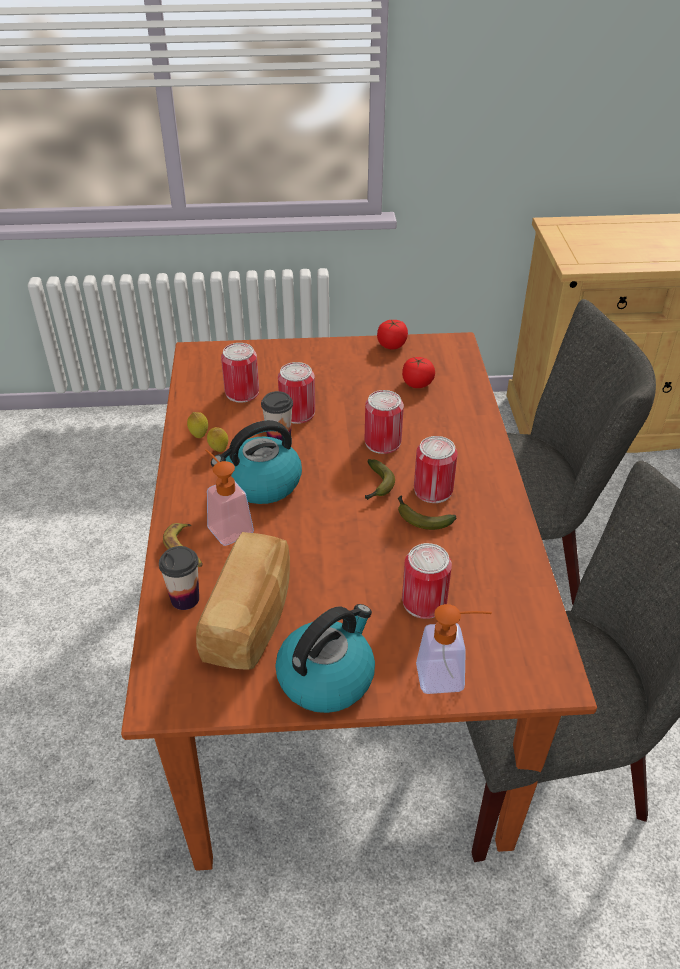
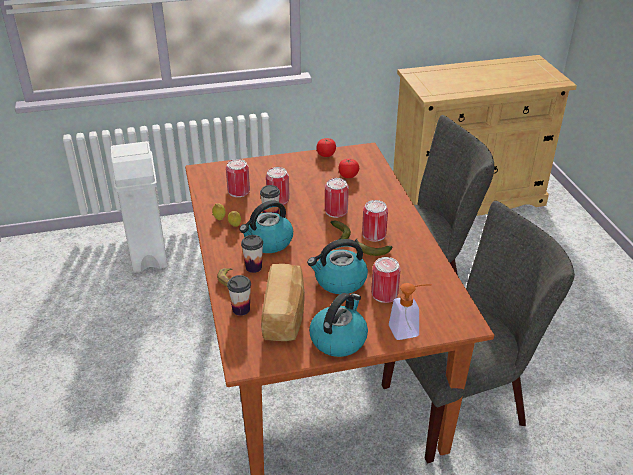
camera: 10 degrees left, 5 degrees down
soap dispenser [205,449,254,546] -> cup [241,235,263,273]
none -> white trash can [111,141,168,273]
none -> kettle [307,239,368,294]

